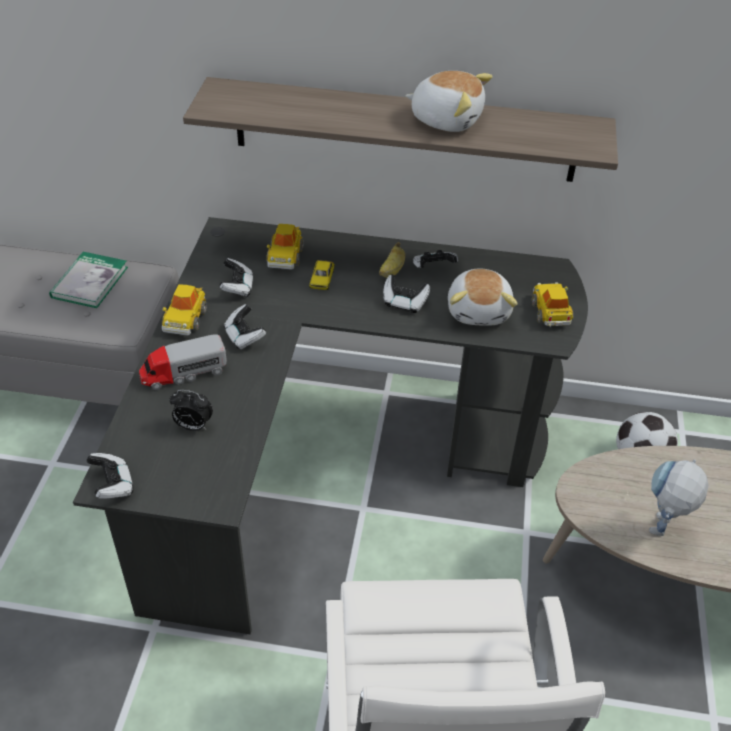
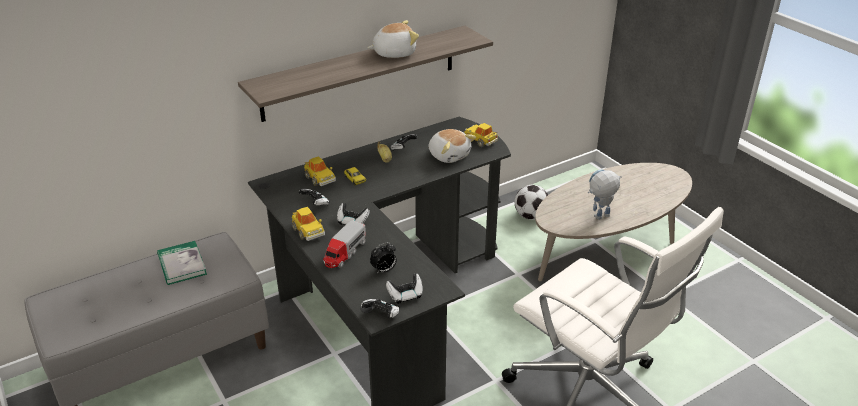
camera: 40 degrees left, 10 degrees down
game controller [383,275,430,313] -> game controller moved to [386,273,423,304]
toy robot [649,459,709,536] -> toy robot turned 75 degrees clockwise [588,169,622,220]

